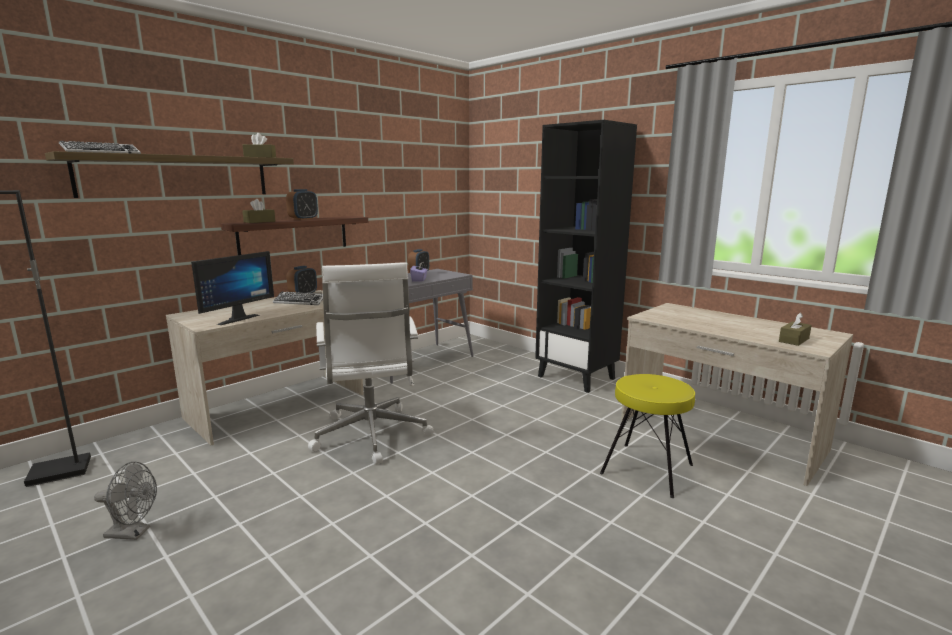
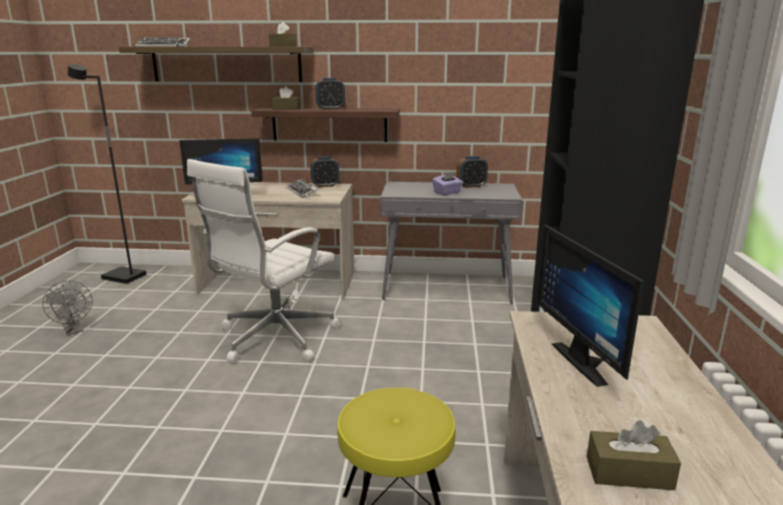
camera: 50 degrees right, 5 degrees up
none -> monitor [537,224,644,387]

